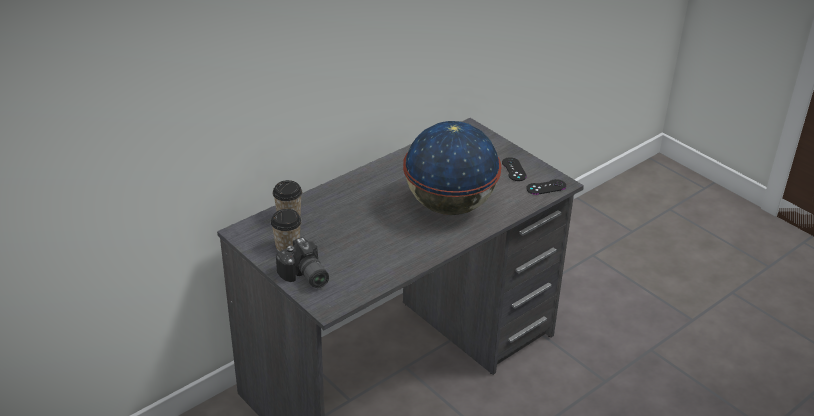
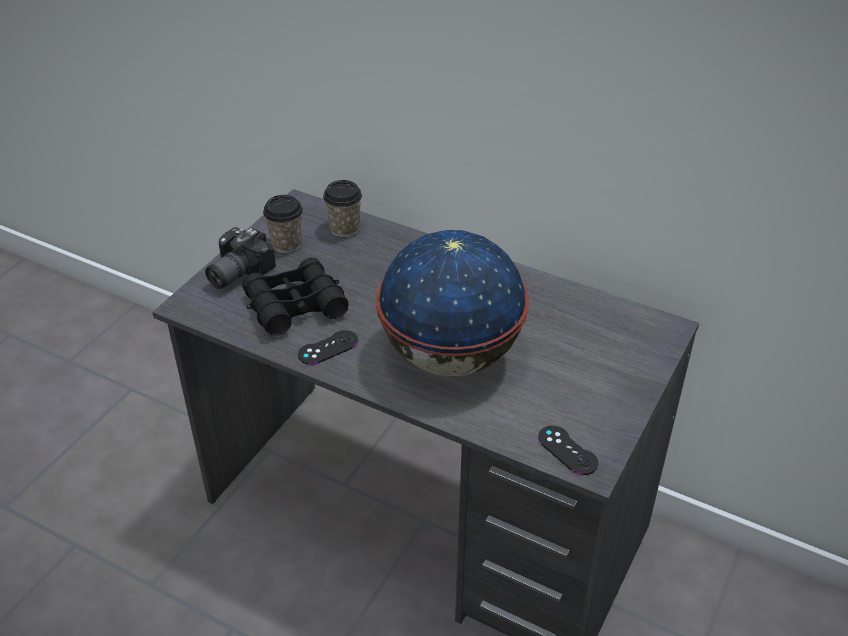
camera: 70 degrees right, 5 degrees up
black game controller [502,157,527,181] -> black game controller moved to [298,330,358,365]
none -> black binoculars [242,258,349,336]

